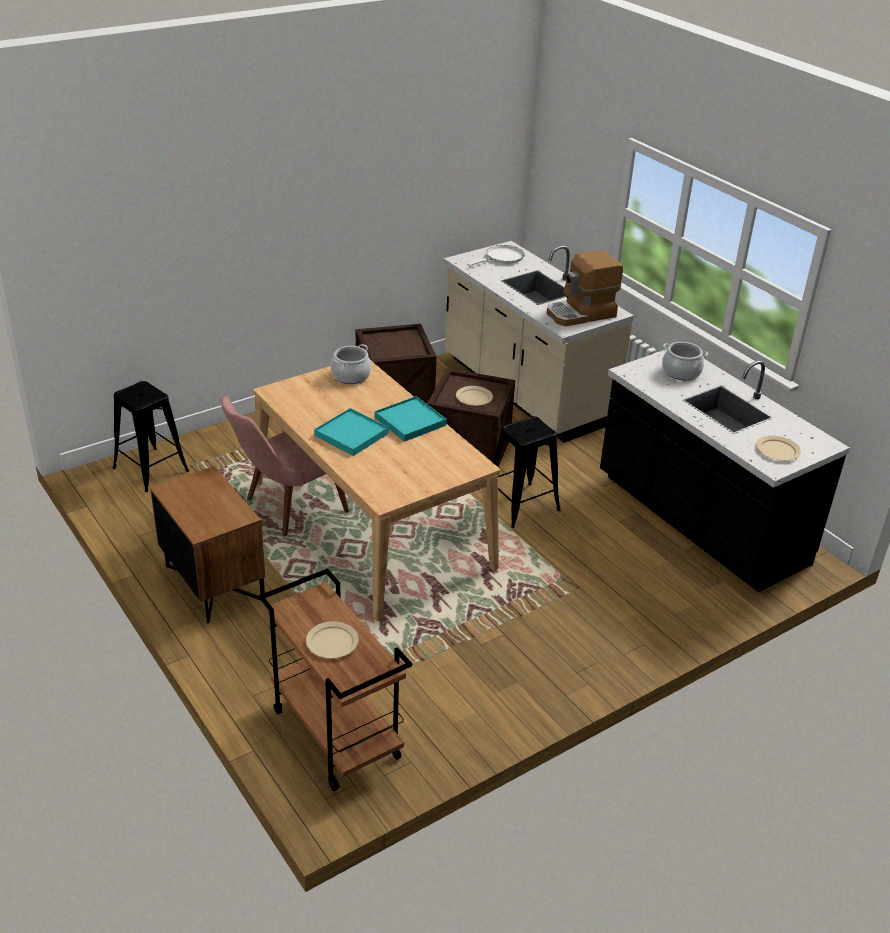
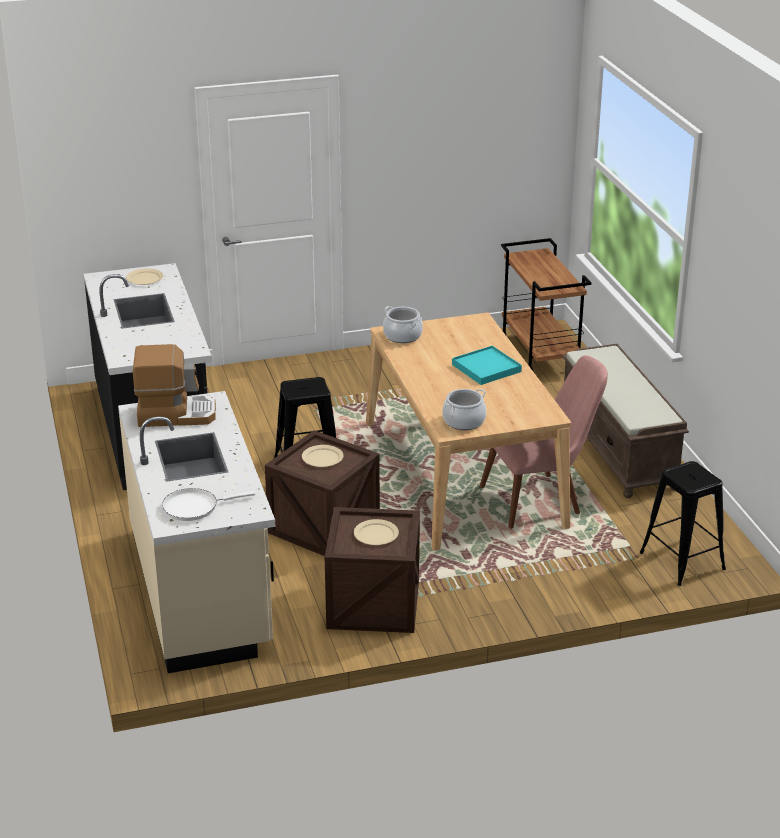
camera: 160 degrees left, 5 degrees down
brown nightstand [150,466,265,623] -> brown bench [562,344,689,498]
beige plate [306,621,359,659] -> beige plate moved to [354,519,399,545]
turquoise tray [375,396,447,442] -> none
cooking pot [662,342,708,380] -> cooking pot moved to [383,306,423,343]

